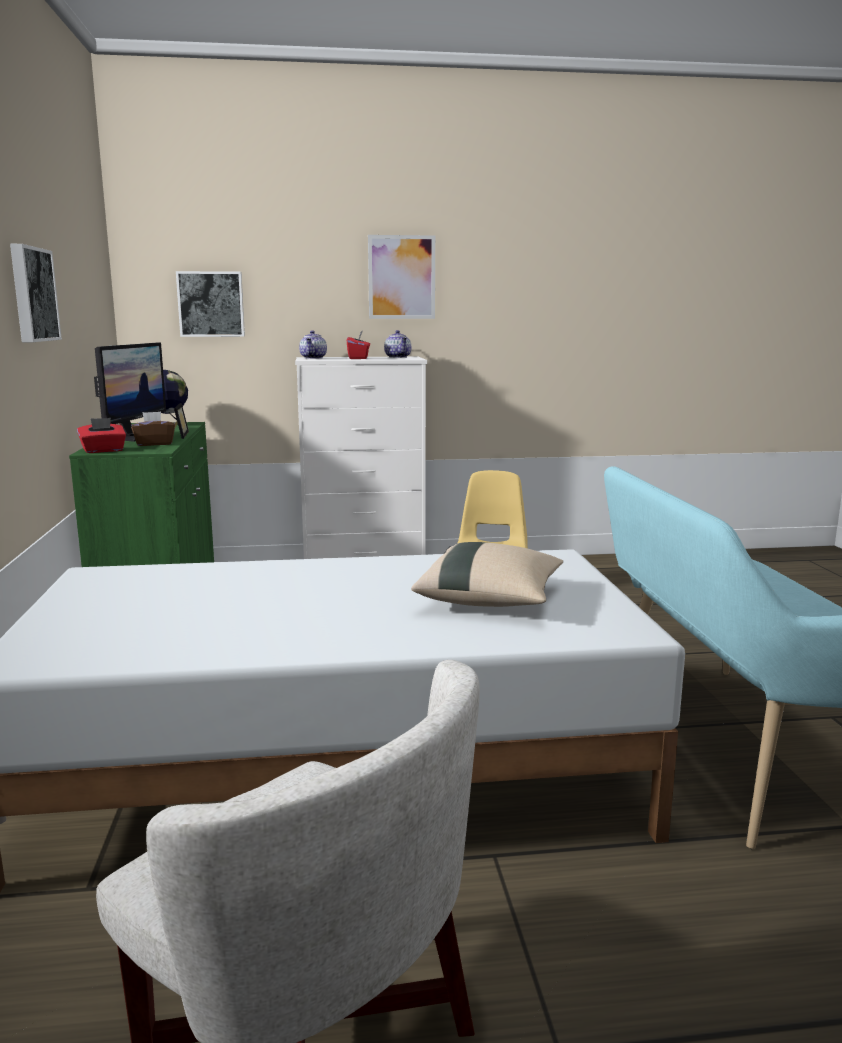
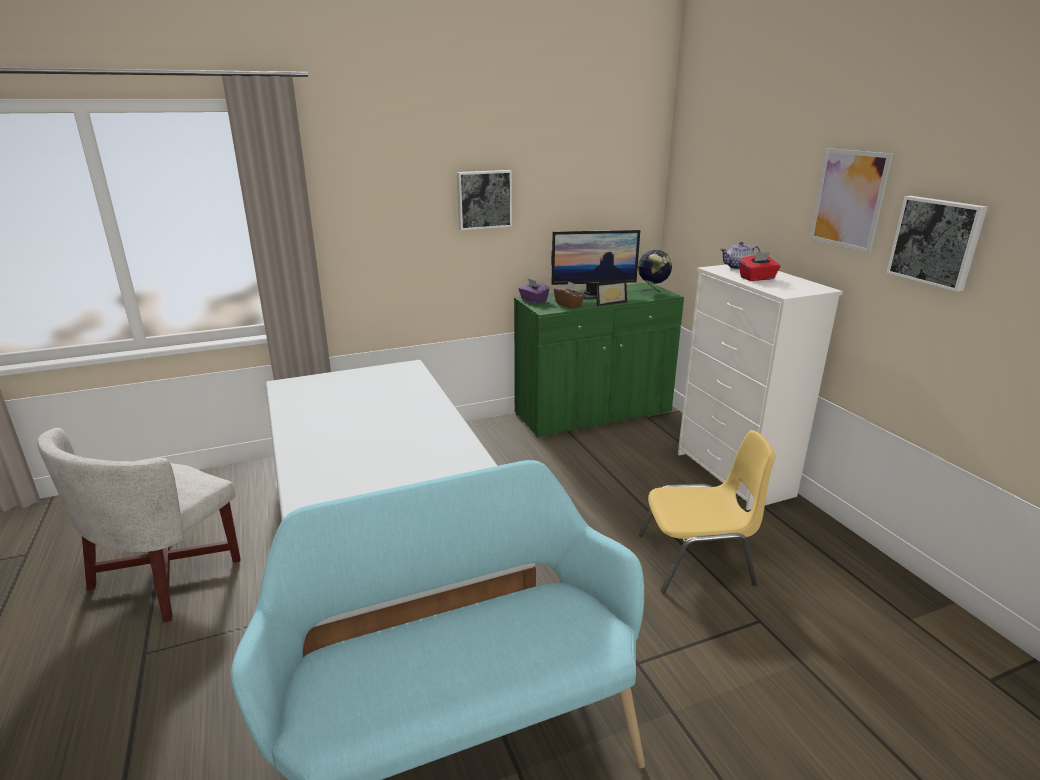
camera: 75 degrees right, 10 degrees up
red tissue box [77,418,126,453] -> purple tissue box [519,278,550,303]
picture [176,271,245,337] -> picture moved to [887,196,988,292]
teapot [384,330,411,358] -> none
beige pillow [411,542,563,607] -> none

